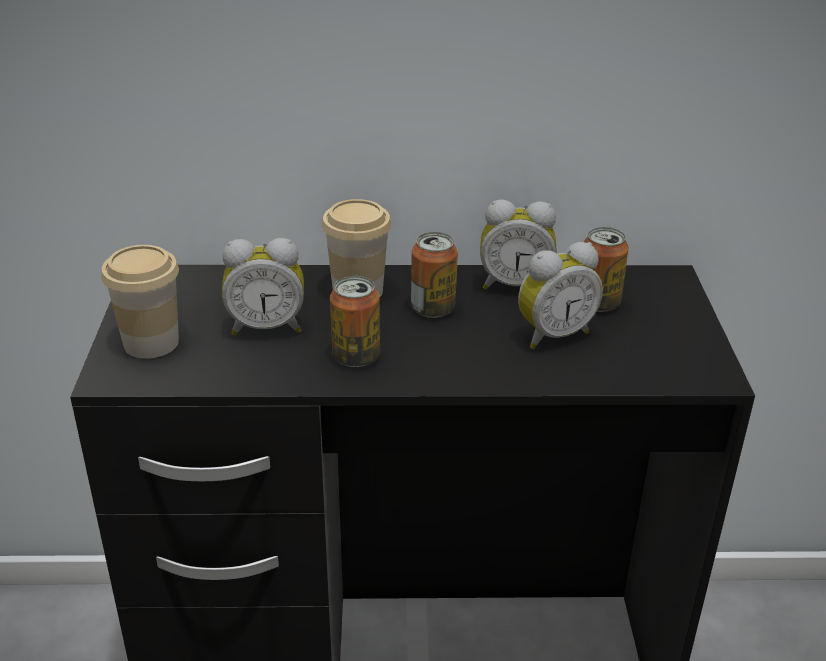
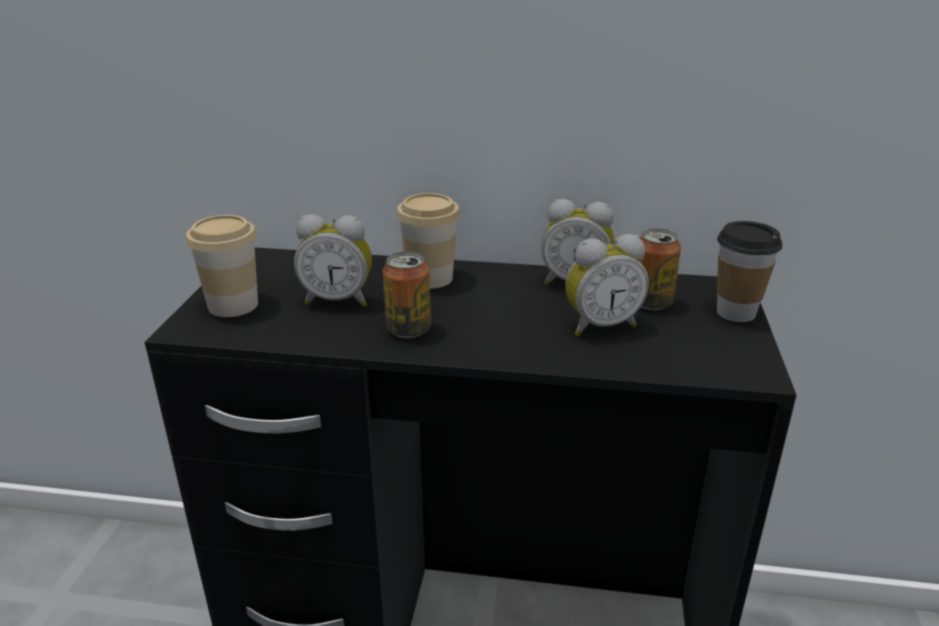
camera: 10 degrees right, 5 degrees down
can [411,232,458,318] -> none
none -> cup [717,221,782,322]

